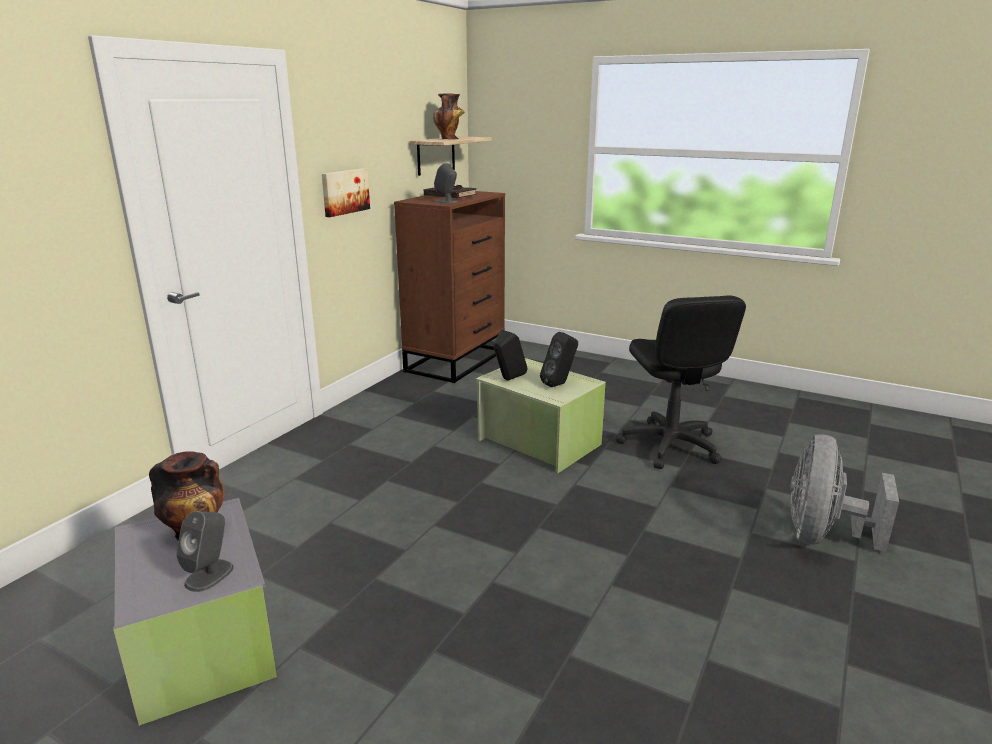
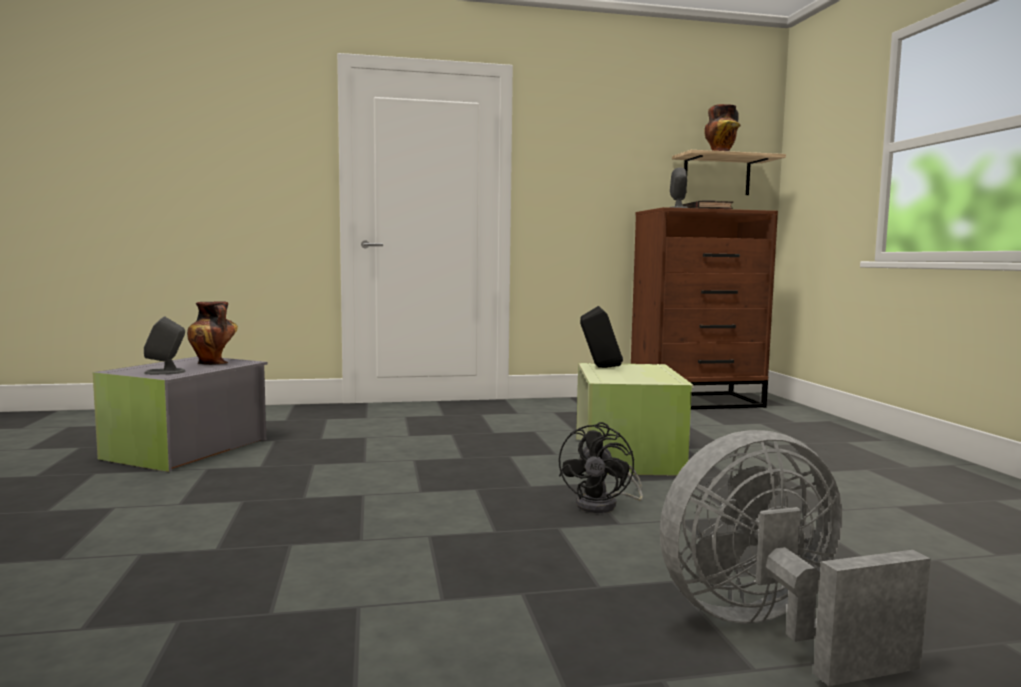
camera: 50 degrees right, 15 degrees down
picture [322,168,370,217] -> none
black speaker [540,332,578,387] -> none
black office chair [616,295,746,469] -> none
none -> black fan [559,422,643,513]

